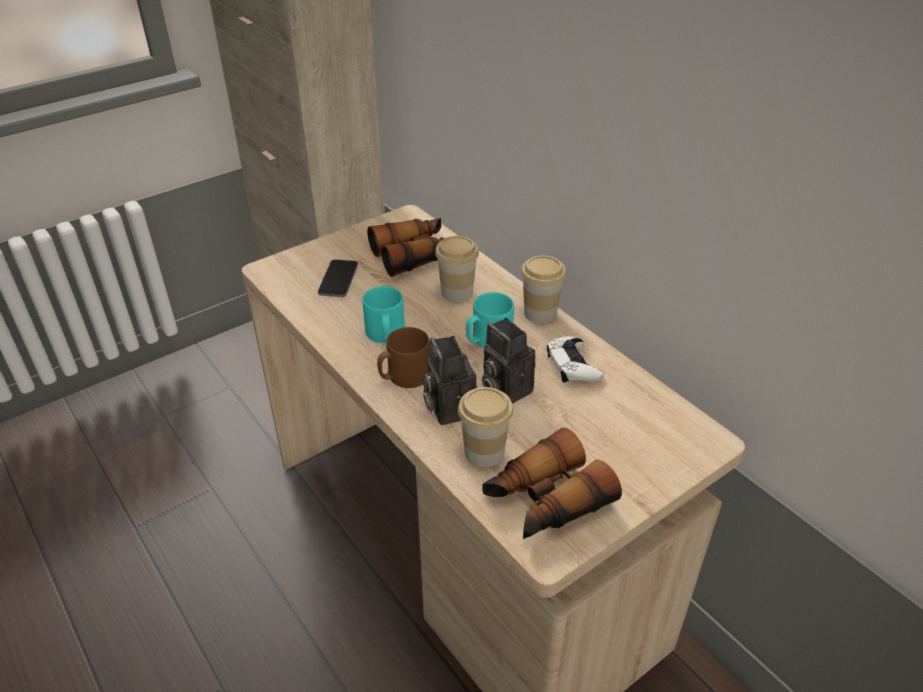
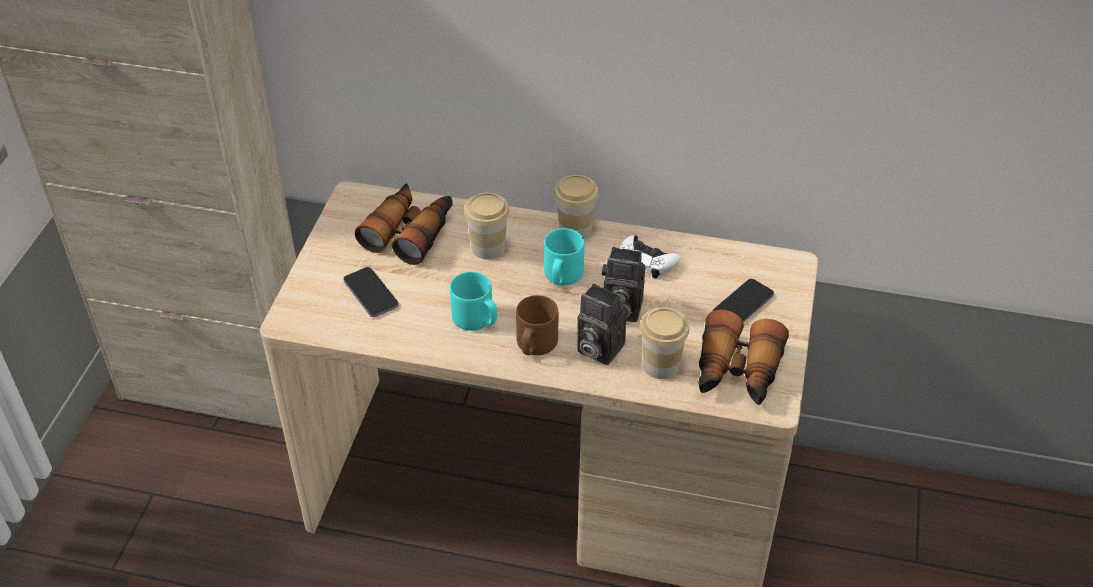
camera: 40 degrees left, 5 degrees up
none -> phone [713,279,774,322]

